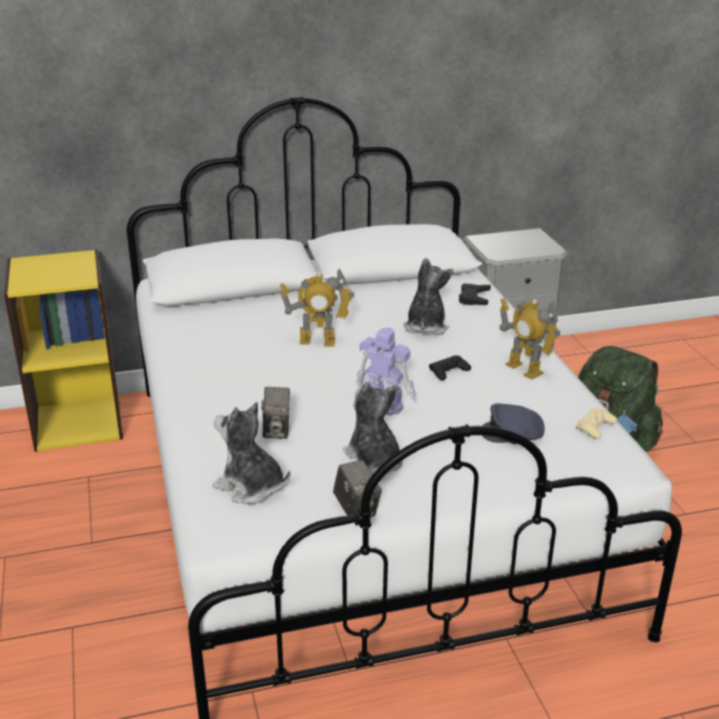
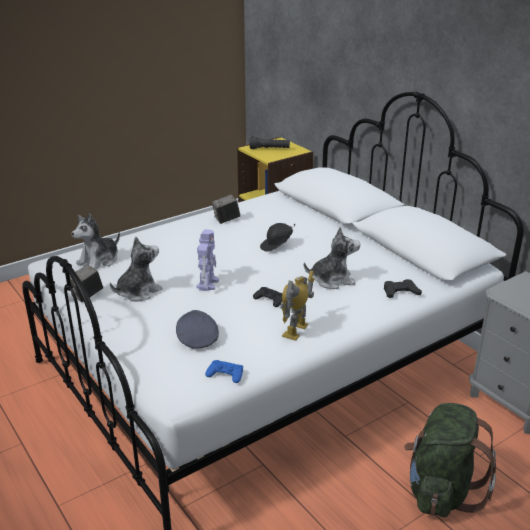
camera: 70 degrees right, 0 degrees up
plush toy [213,402,291,504] -> plush toy turned 150 degrees counterclockwise [72,214,120,269]
camera [261,387,290,439] -> camera moved to [212,194,240,224]
toy robot [279,268,355,347] -> black cap [260,223,295,252]
beige game controller [576,408,617,439] -> blue game controller [205,360,243,383]
none -> black flashlight [250,136,290,149]

